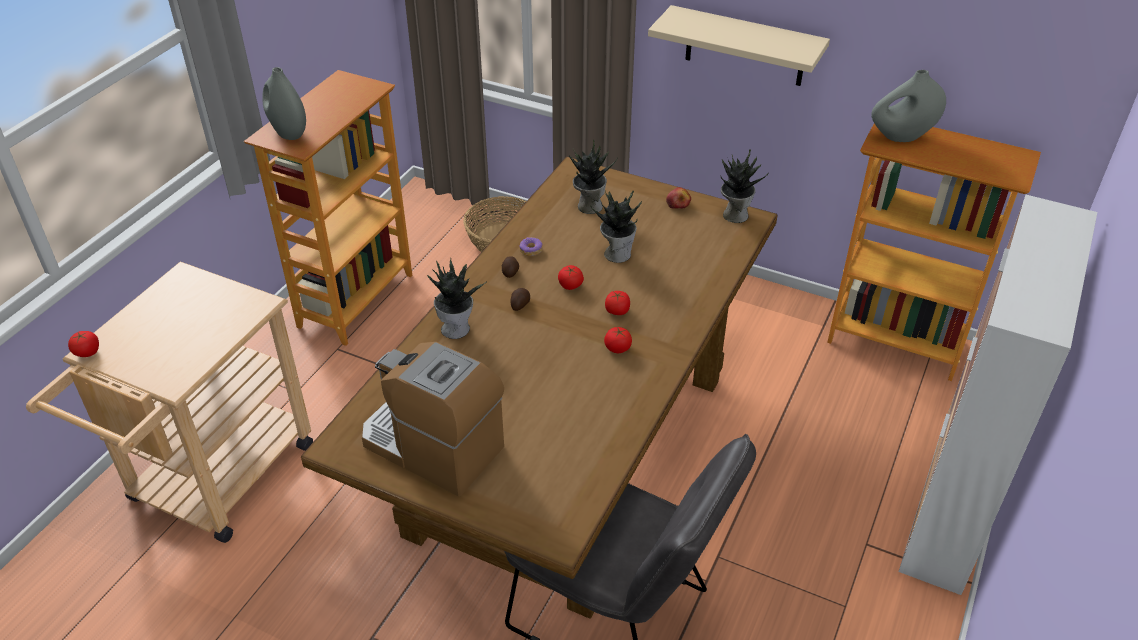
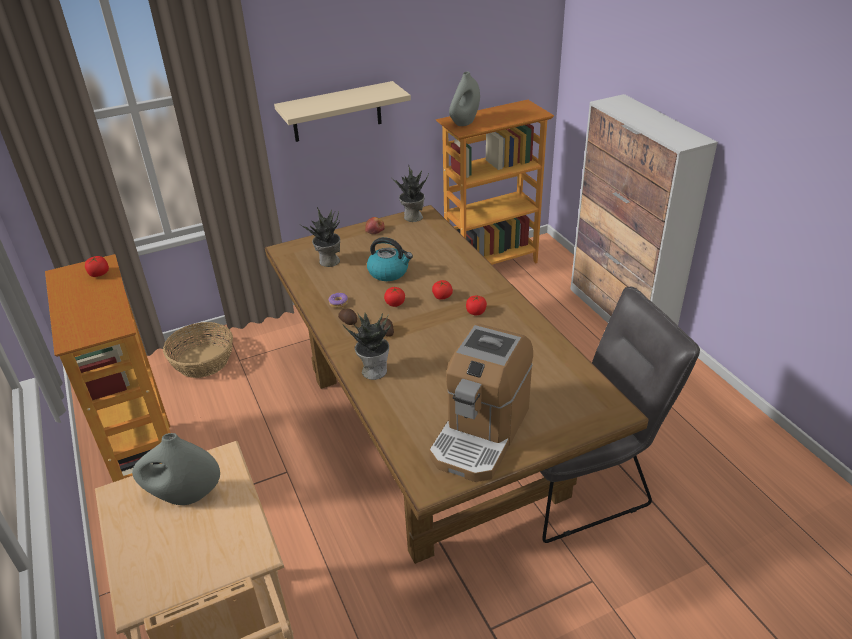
camera: 50 degrees left, 5 degrees down
tomato [68,331,99,357] -> tomato moved to [85,256,109,277]
grey vase [262,67,306,140] -> grey vase moved to [132,433,220,505]
coffee machine [362,342,504,496] -> coffee machine turned 45 degrees counterclockwise [429,323,533,482]
potted plant [590,191,642,263] -> kettle [367,237,413,281]

